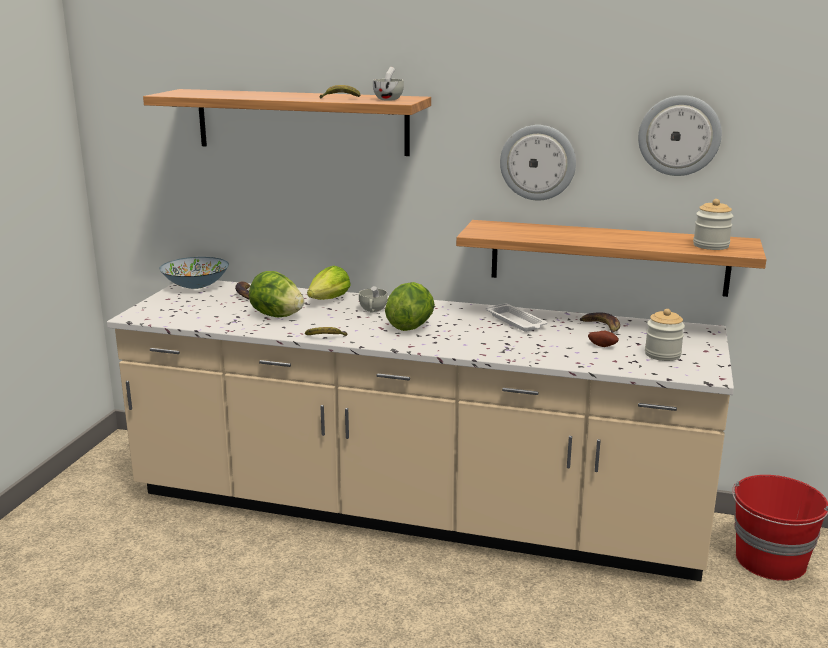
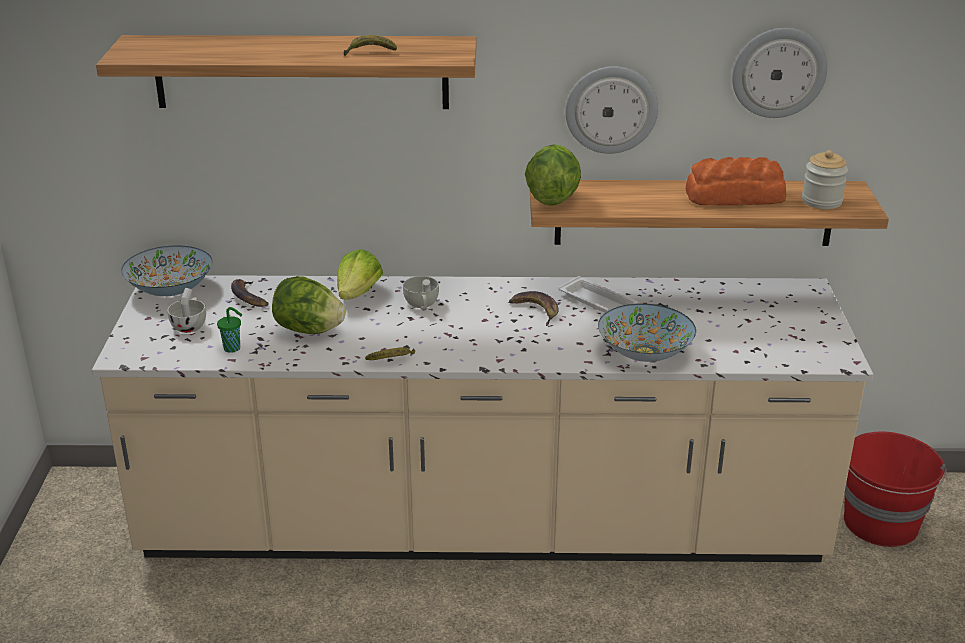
camera: 15 degrees left, 10 degrees up
white cup [373,67,404,100] -> white cup moved to [168,288,206,333]
lettuce [385,282,435,331] -> lettuce moved to [525,144,581,206]
banana [580,312,620,333] -> banana moved to [509,291,559,326]
potato [588,331,619,347] -> none
jar [645,309,685,361] -> none
none -> green cup [217,307,242,353]
none -> bowl [598,303,696,362]
none -> bread [686,157,786,205]

